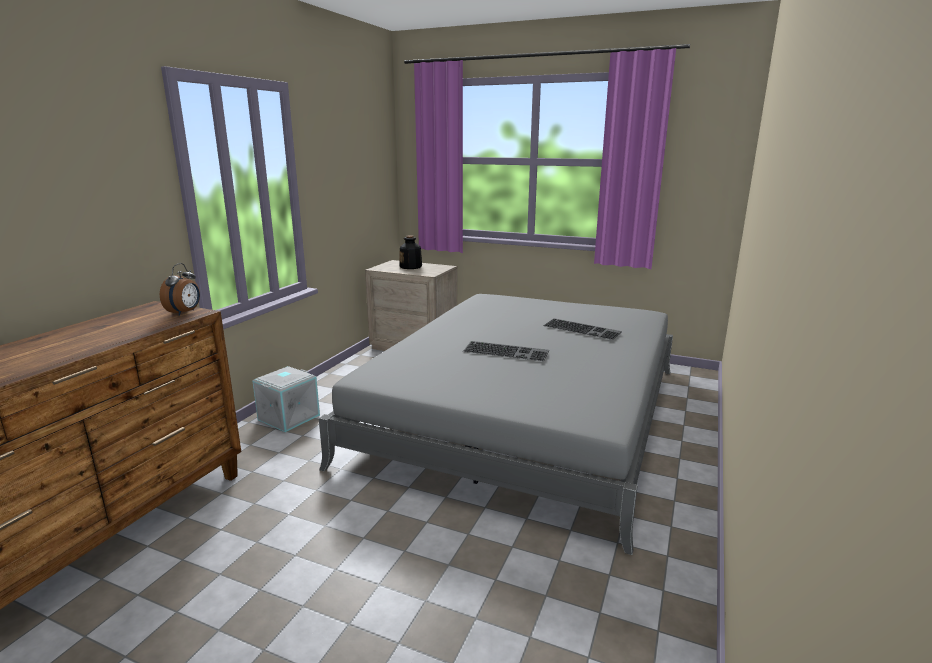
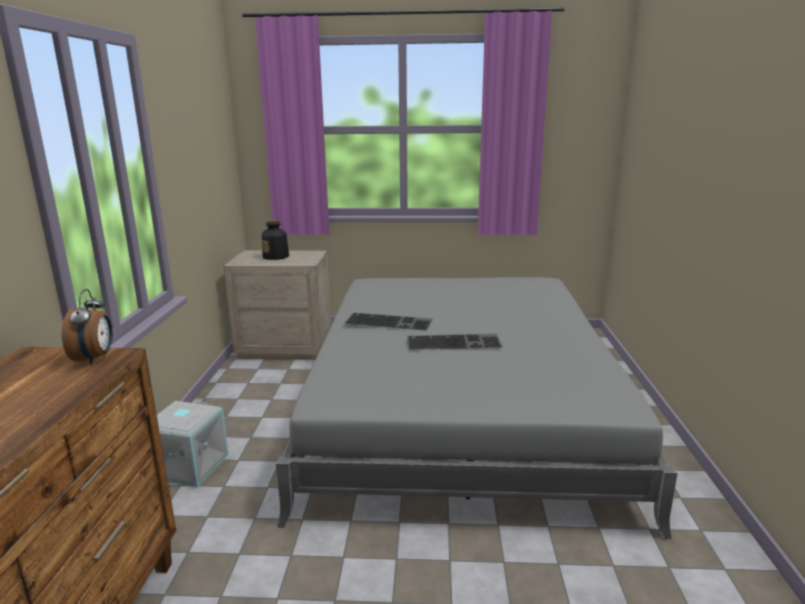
camera: 20 degrees left, 0 degrees up
keyboard [543,318,622,340] -> keyboard moved to [344,313,432,331]

